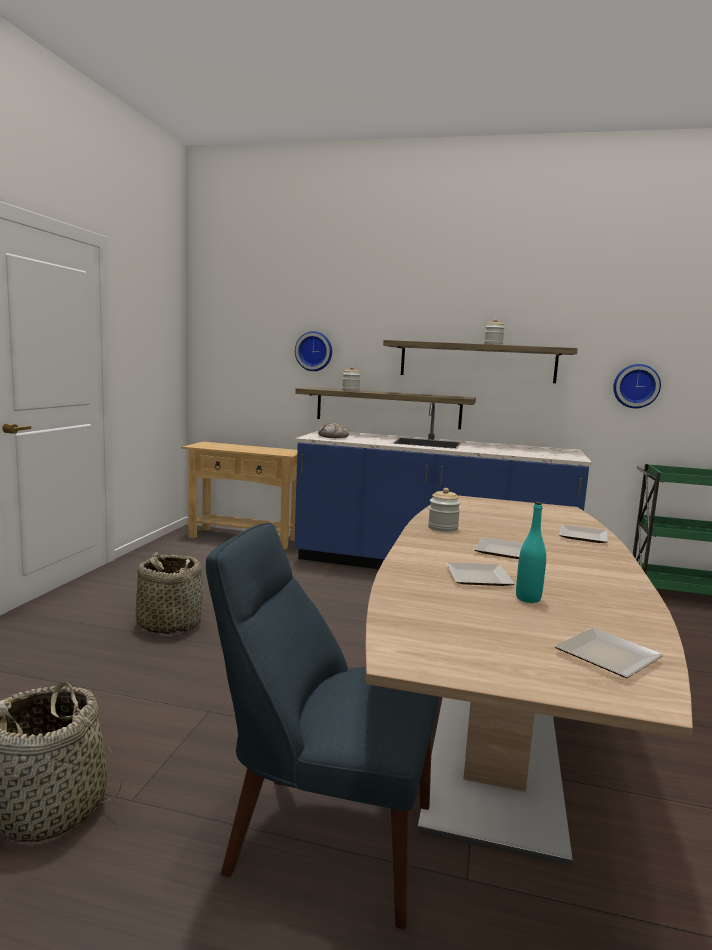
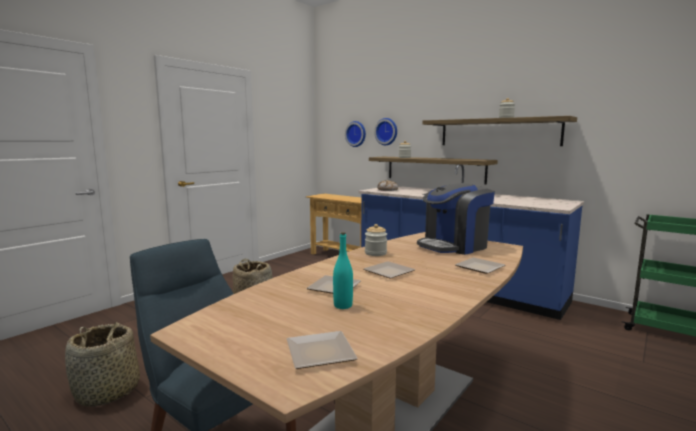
camera: 25 degrees right, 0 degrees up
wall clock [613,364,661,408] -> wall clock moved to [345,121,366,147]
none -> coffee machine [417,183,495,255]

